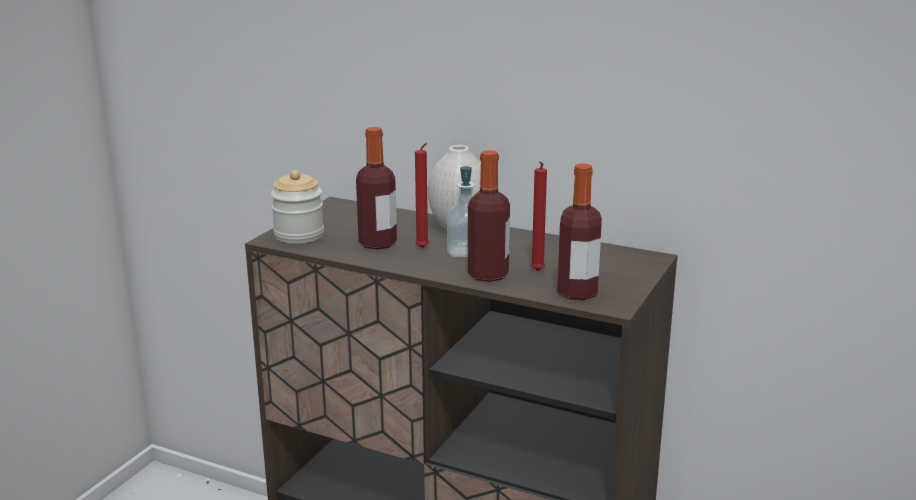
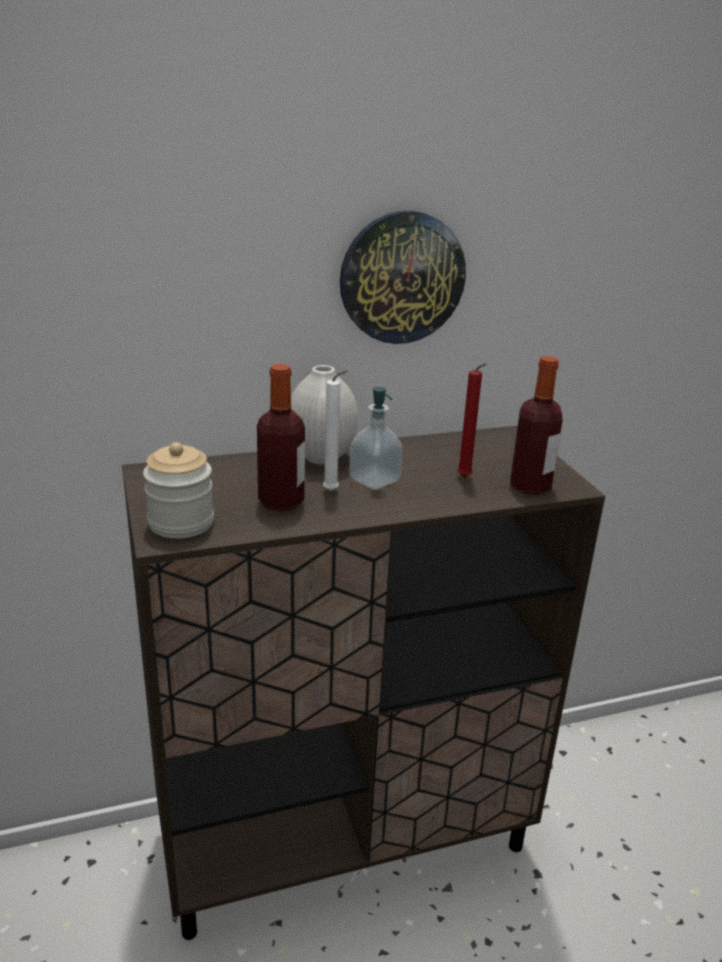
camera: 45 degrees left, 5 degrees up
red candle [415,143,429,248] -> white candle [323,370,348,491]
bottle [468,150,510,282] -> none
none -> wall clock [340,211,466,344]

